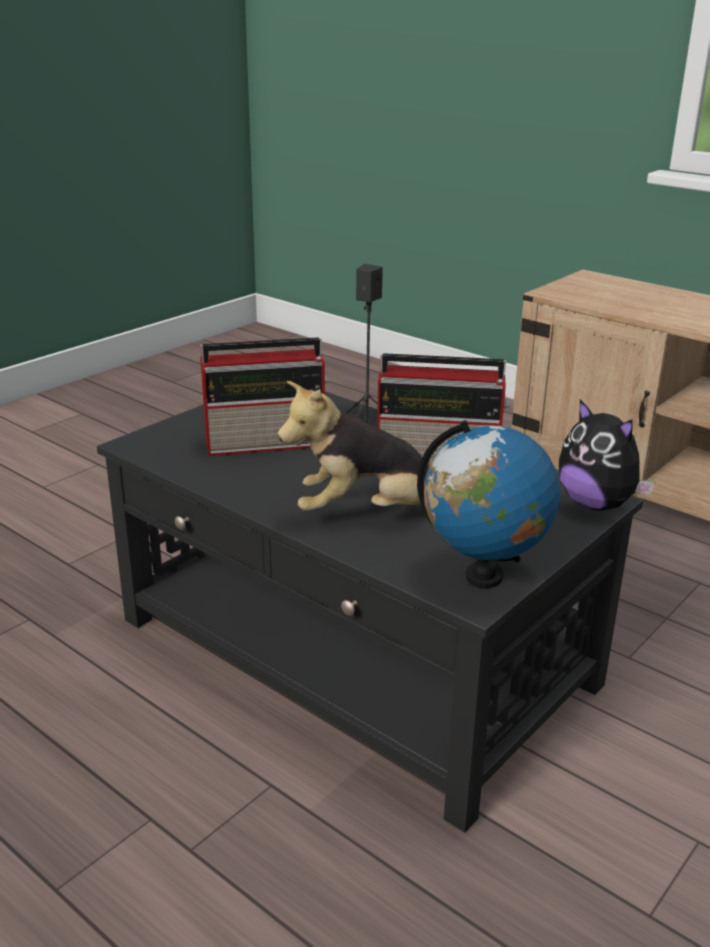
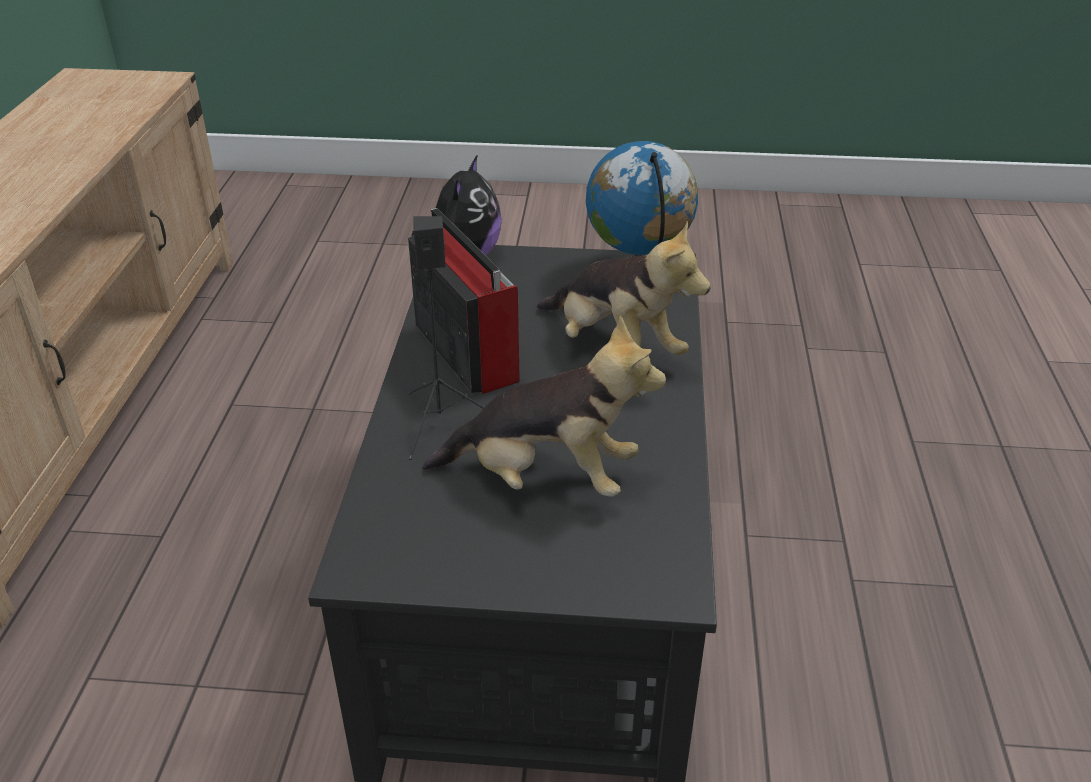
camera: 125 degrees left, 10 degrees up
radio [200,337,329,456] -> plush toy [422,316,666,497]

